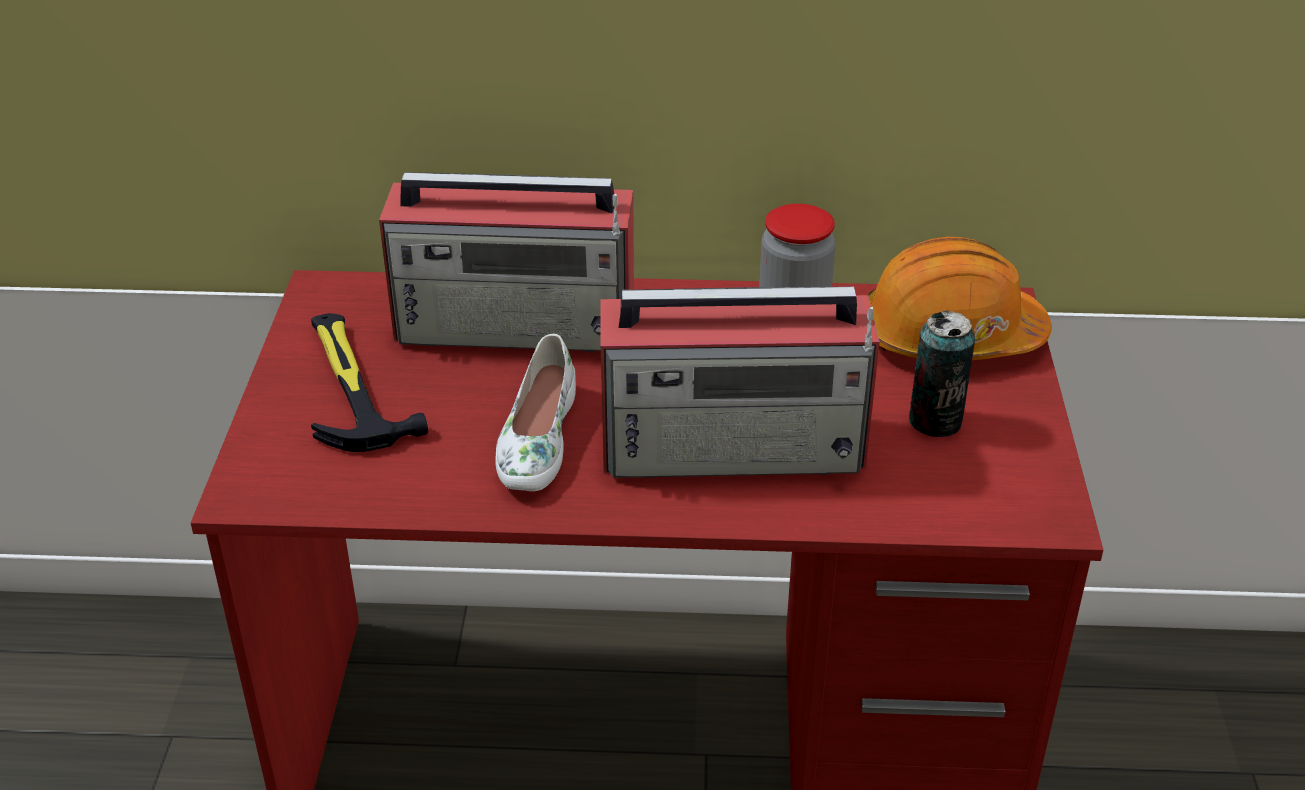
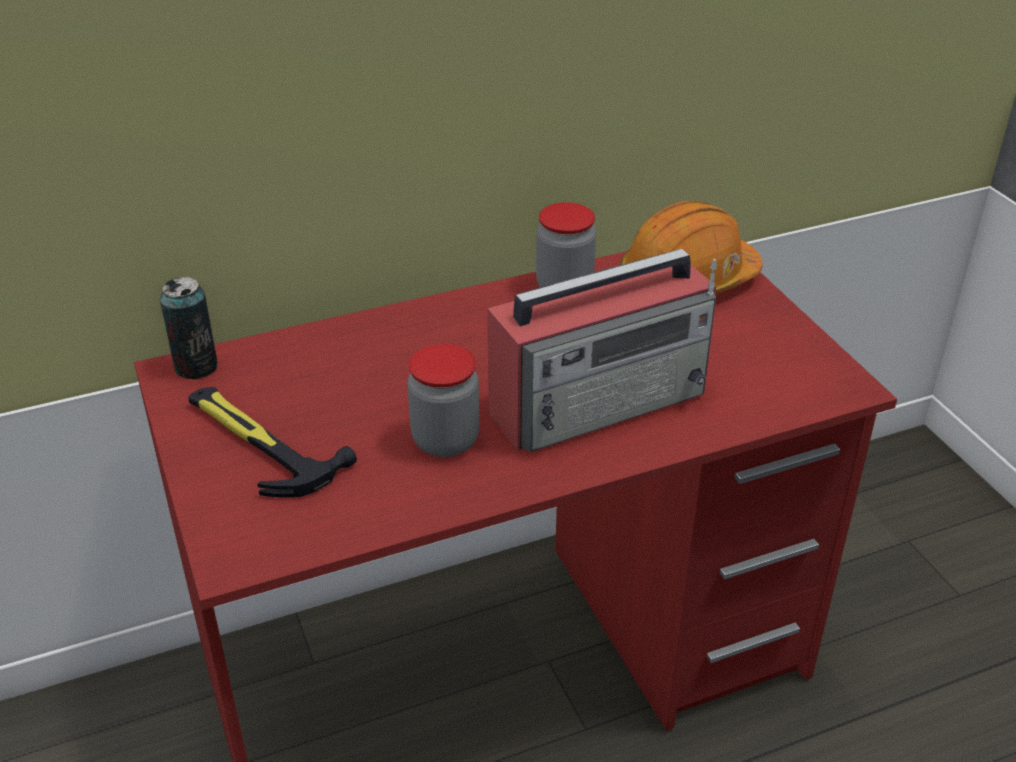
camera: 25 degrees left, 0 degrees up
radio [379,172,634,352] -> none
white shoe [495,334,576,491] -> jar [407,344,480,457]
can [909,311,975,437] -> can moved to [160,277,218,379]

